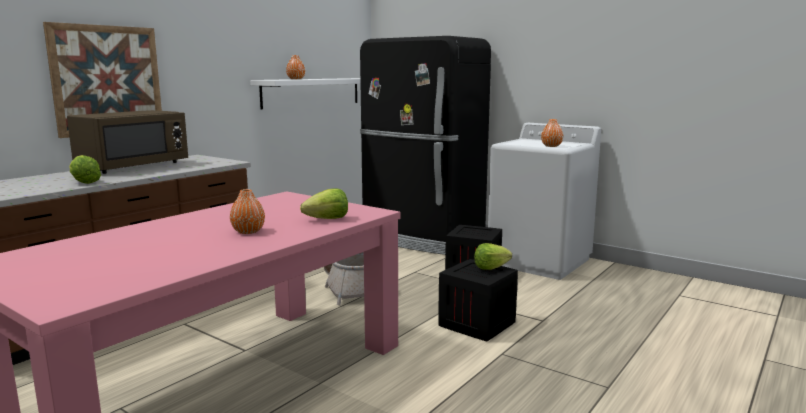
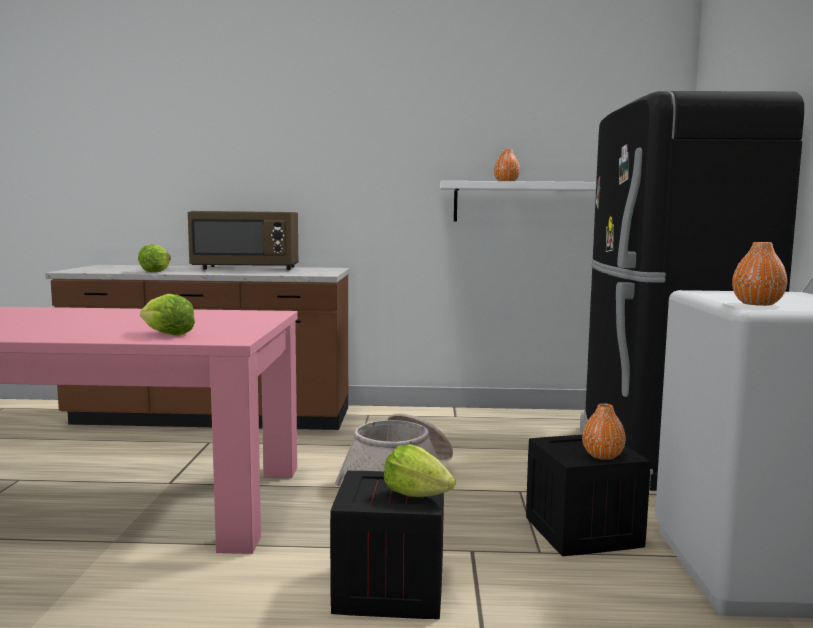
camera: 55 degrees right, 5 degrees down
picture [43,22,162,138] -> none
orange vase [230,189,265,234] -> orange vase moved to [582,403,626,460]

